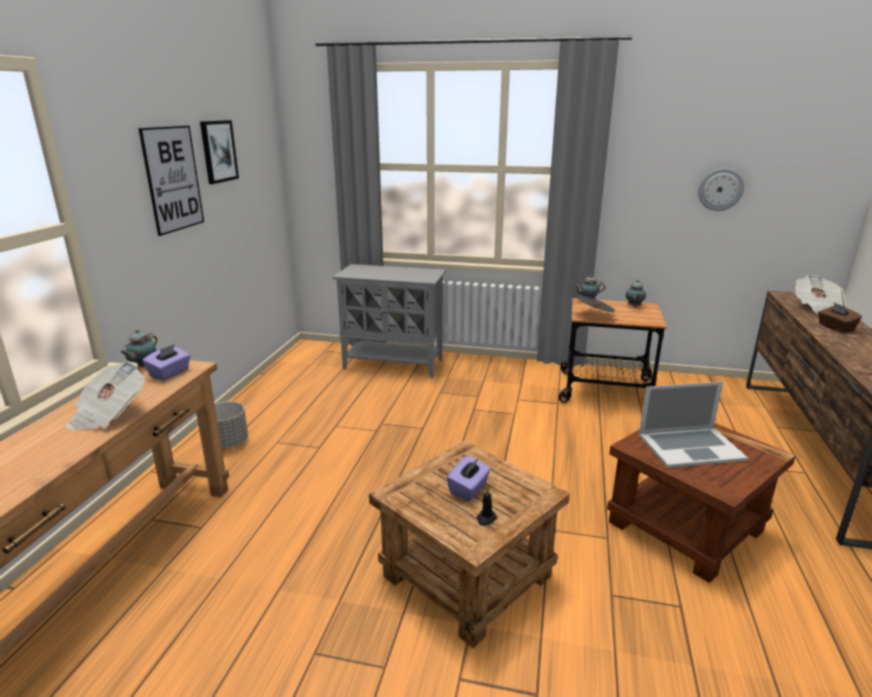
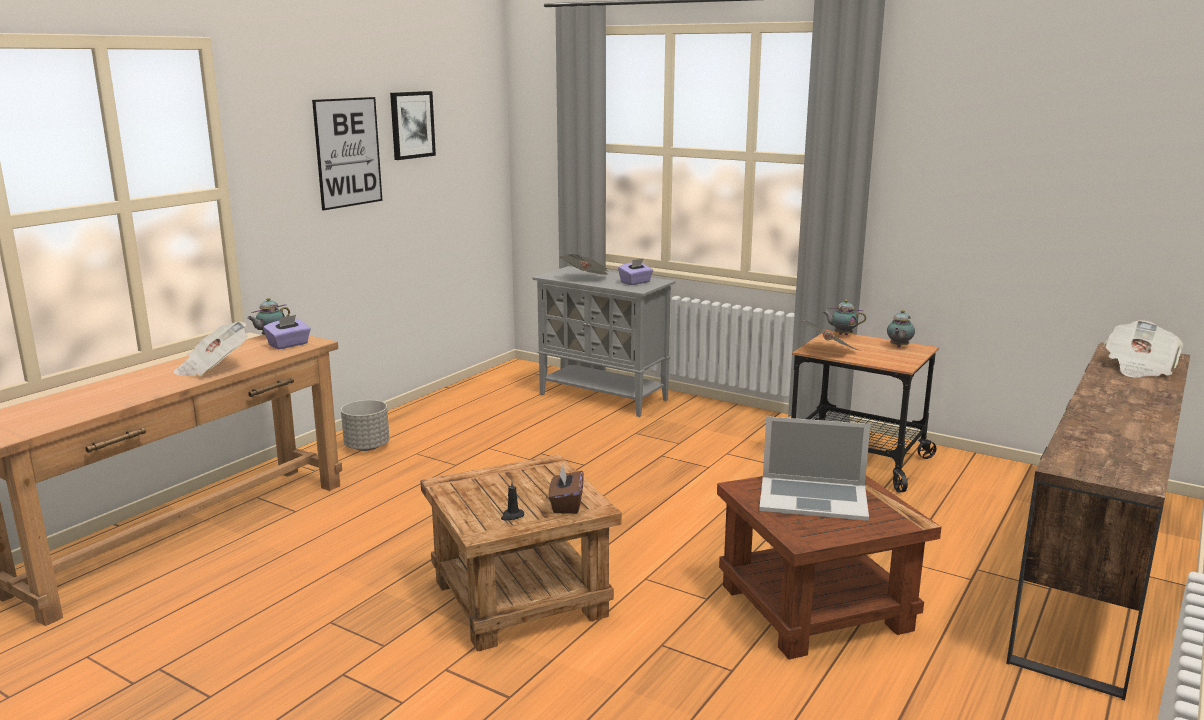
camera: 20 degrees right, 5 degrees down
purple tissue box [447,456,491,501] -> purple tissue box moved to [618,258,653,285]
wall clock [698,168,745,211] -> none
brown tissue box [818,303,862,333] -> brown tissue box moved to [549,465,584,514]
none -> newspaper [560,254,609,275]

